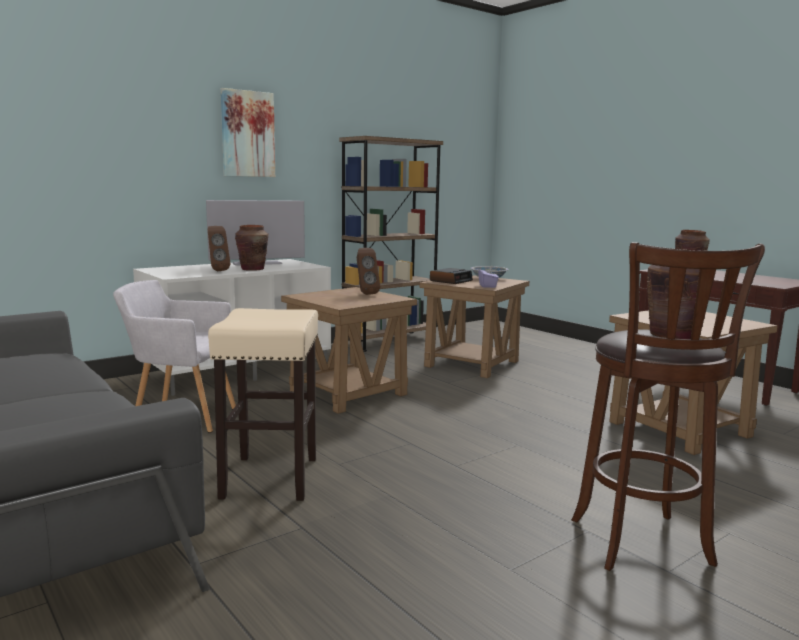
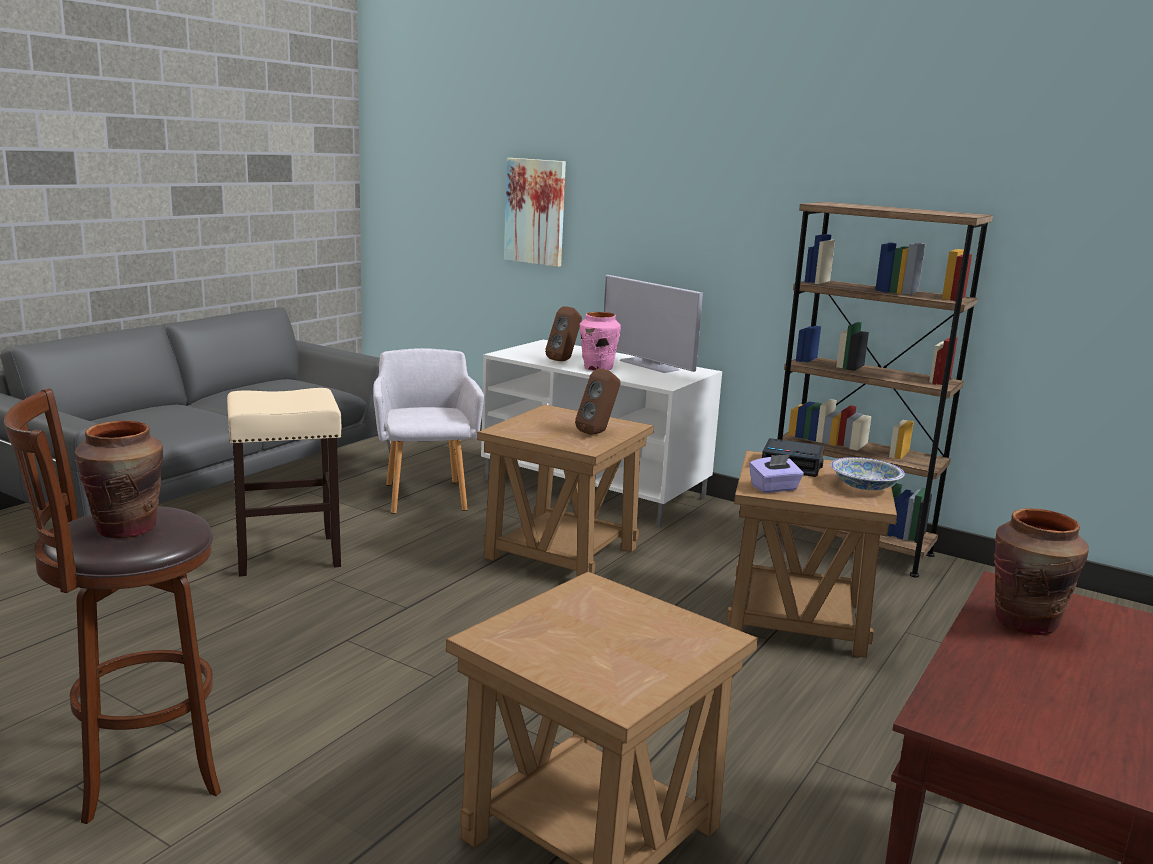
camera: 70 degrees right, 5 degrees up
picture [221,88,275,177] -> picture moved to [504,158,566,267]
brown vase [235,225,268,271] -> pink vase [580,312,621,371]

